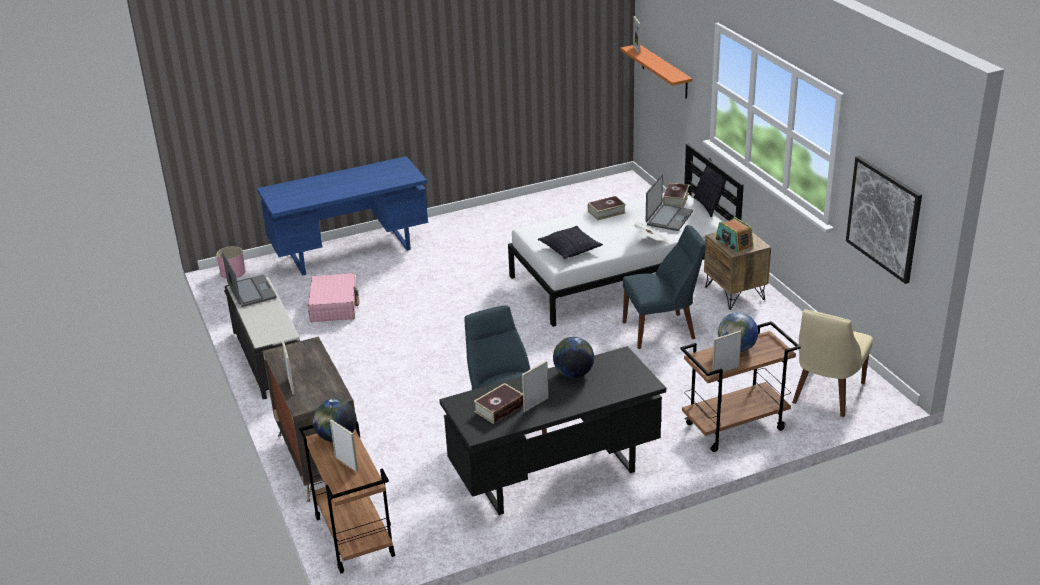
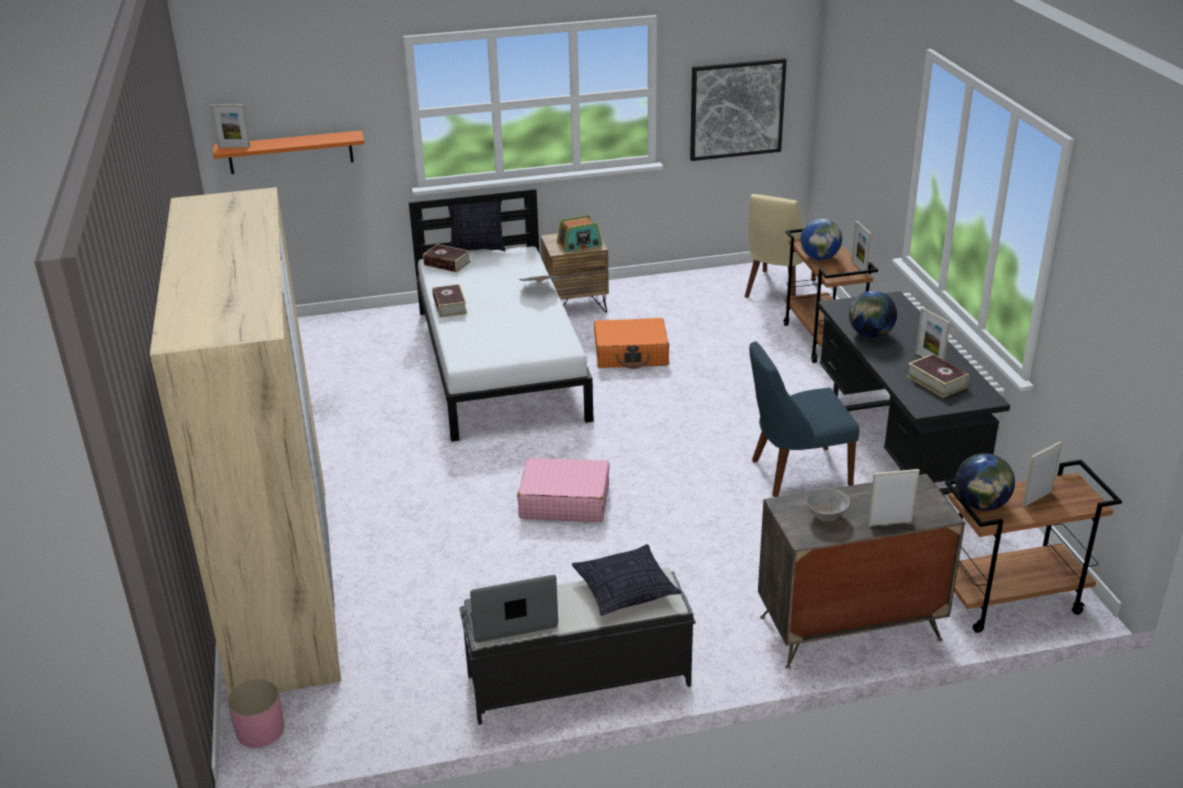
camera: 80 degrees left, 0 degrees up
blue desk [257,156,428,276] -> beige wardrobe [150,187,341,696]
pink suitcase [308,273,359,322] -> pink suitcase moved to [517,458,609,522]
pillow [538,226,603,259] -> pillow moved to [572,544,682,616]
blue chair [623,225,706,349] -> orange suitcase [594,318,669,369]
laptop [646,174,693,231] -> none
beige chair [792,309,873,417] -> beige chair turned 75 degrees clockwise [745,194,816,298]
none -> grey bowl [806,488,850,522]

